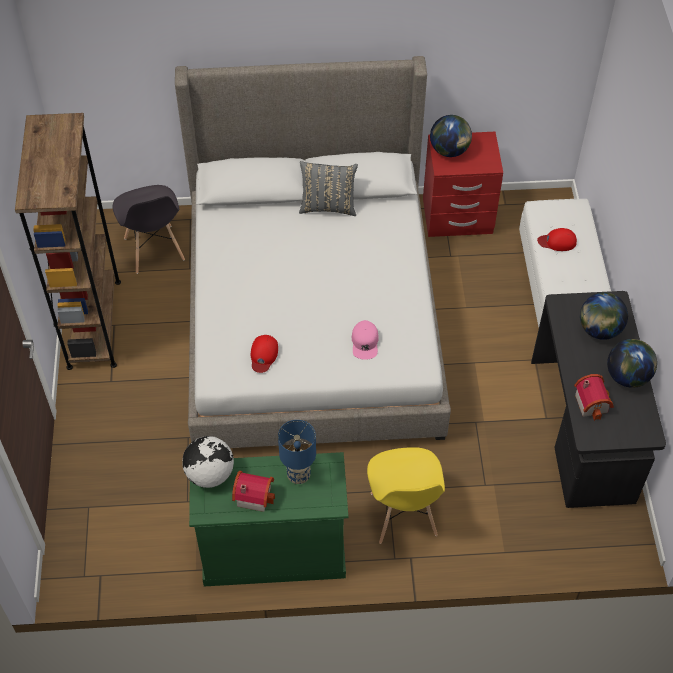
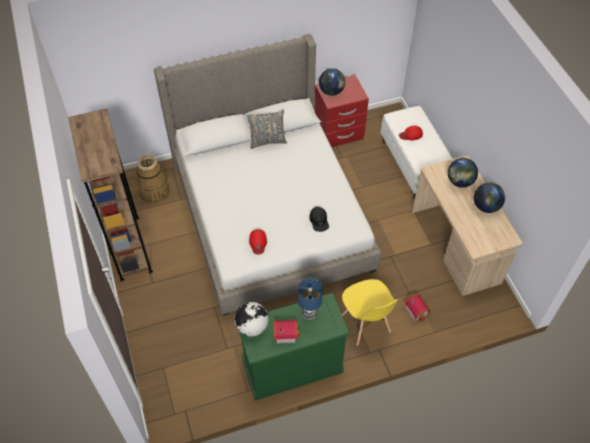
camera: 15 degrees left, 0 degrees up
grey chair [113,185,185,274] -> basket [136,155,169,204]
pink cap [351,320,379,360] -> black cap [309,207,329,232]
black desk [531,291,666,508] -> beige desk [412,156,523,296]
toy house [574,374,614,421] -> toy house moved to [405,294,431,322]

